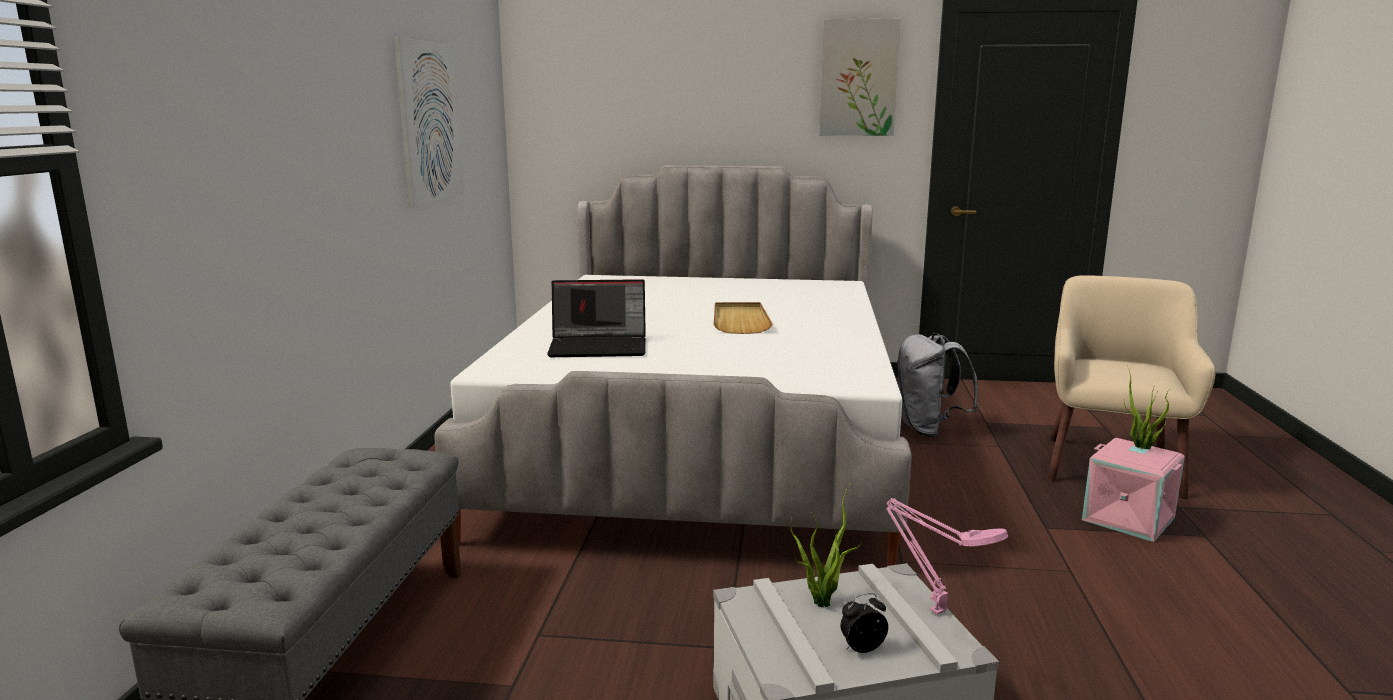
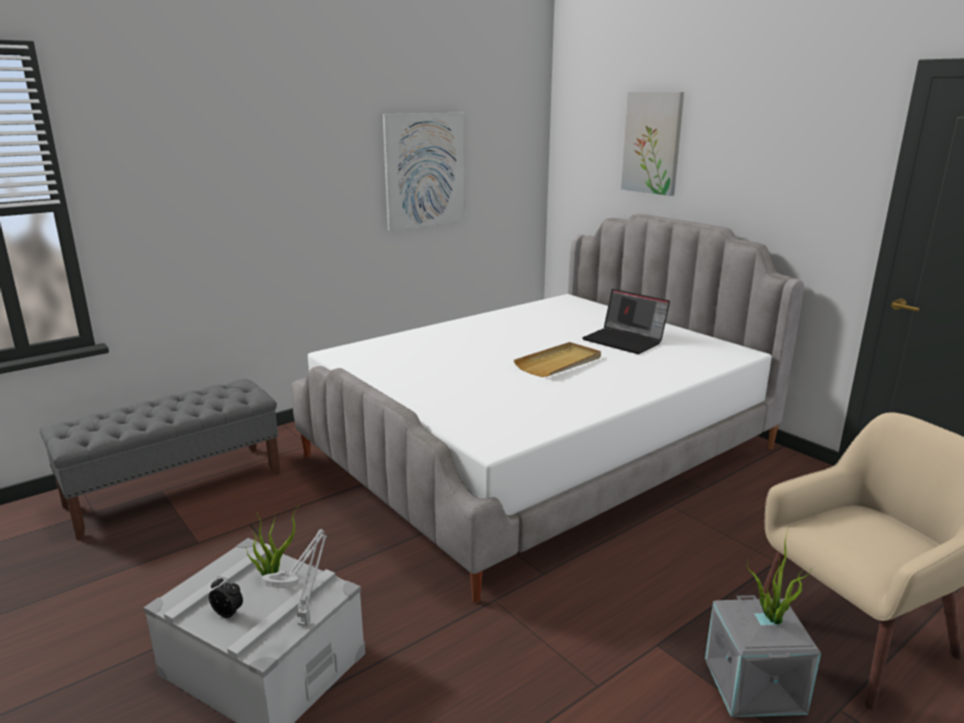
camera: 45 degrees right, 5 degrees up
laptop [547,279,646,357] -> laptop moved to [582,289,670,354]
picture [819,19,900,136] -> picture moved to [621,92,684,196]
pink table lamp [886,498,1008,615] -> grey table lamp [262,529,327,626]
grey backpack [897,333,979,437] -> none
pink storage box [1082,438,1185,542] -> grey storage box [705,595,821,717]

